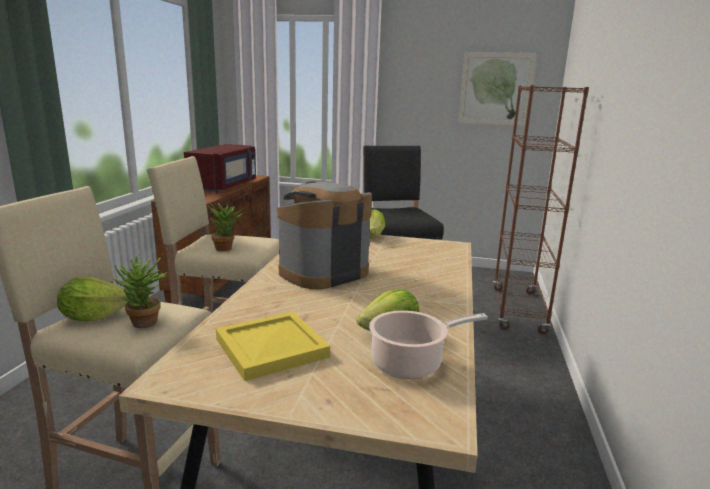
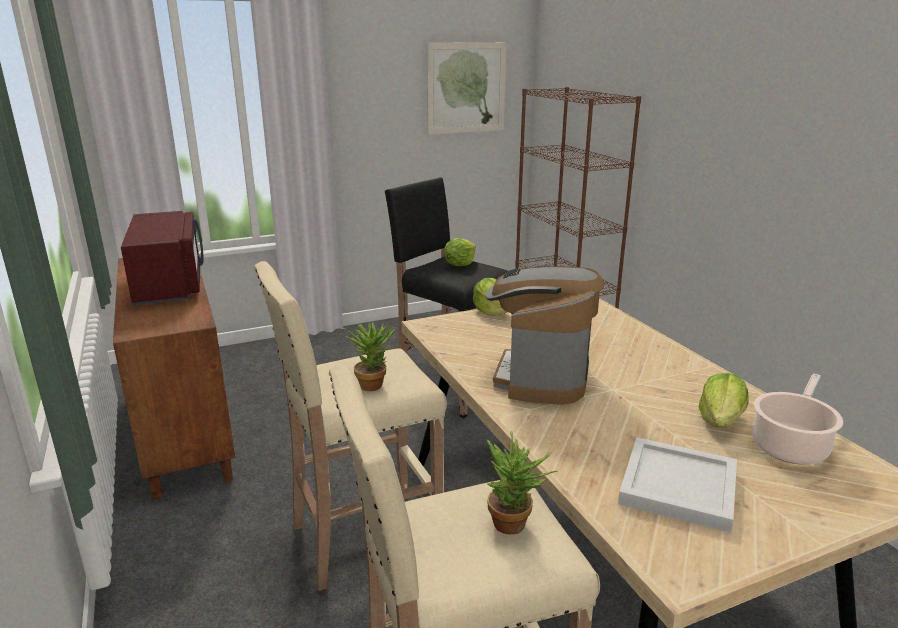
camera: 35 degrees left, 5 degrees up
lettuce [57,277,131,321] -> lettuce moved to [444,238,476,266]
yellow tray [216,312,330,381] -> white tray [618,437,737,533]

